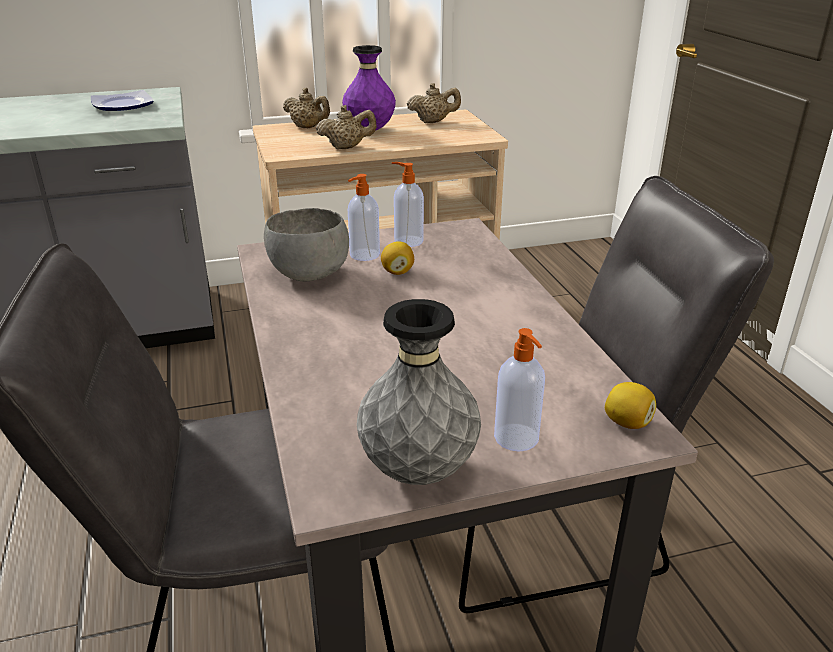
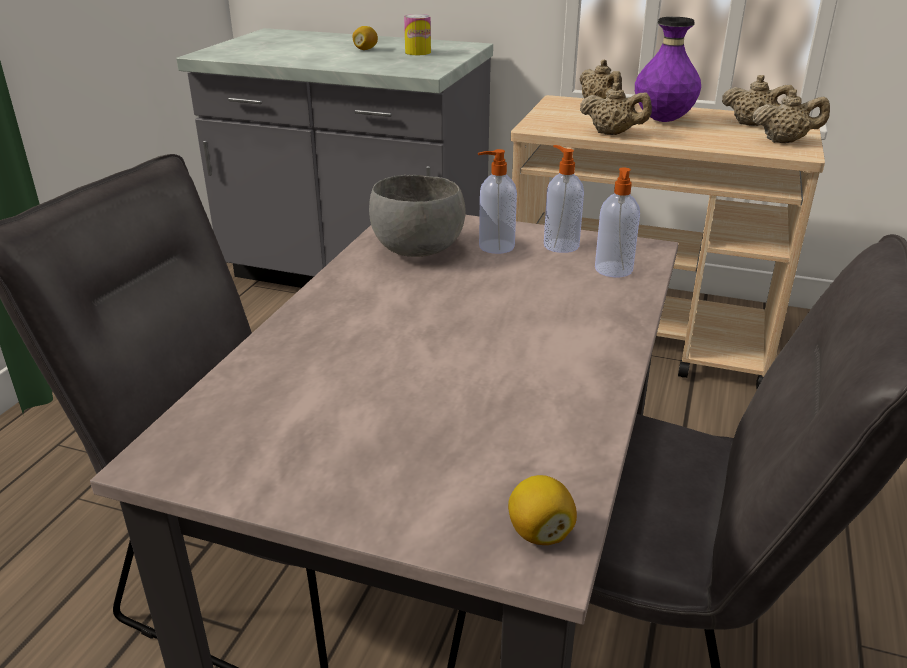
camera: 35 degrees right, 0 degrees up
plate [91,90,154,111] -> can [404,14,431,55]
grey vase [357,299,481,485] -> none
lemon [381,241,414,275] -> lemon moved to [352,26,378,50]
soap dispenser [494,328,545,452] -> soap dispenser moved to [595,167,640,277]
none -> beige teapot [752,89,830,143]

